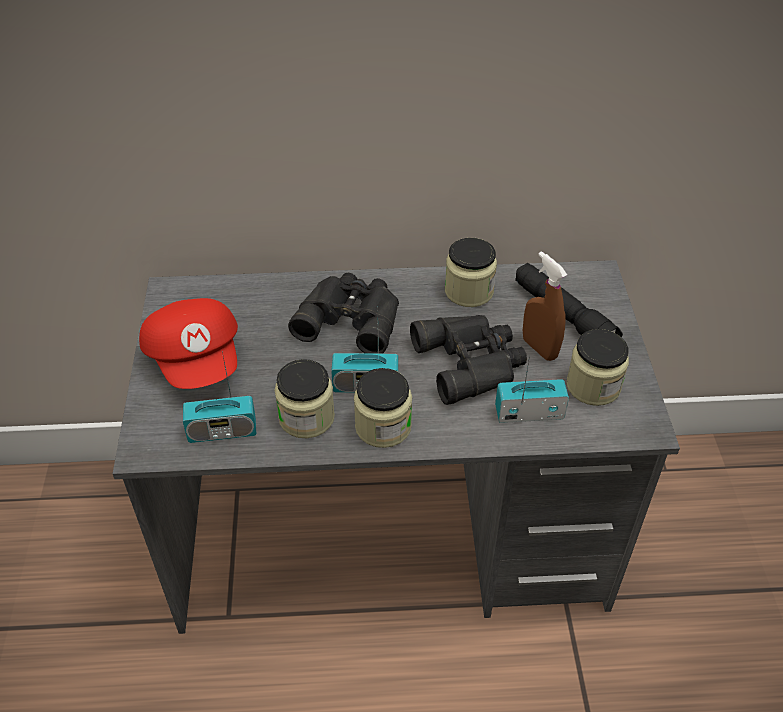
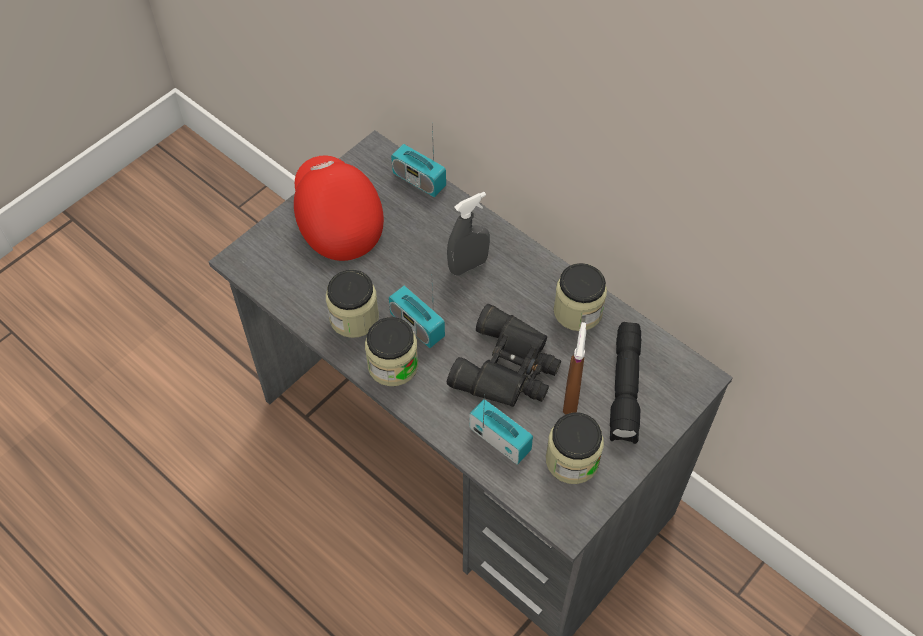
camera: 45 degrees right, 10 degrees up
red cap [139,298,238,389] -> red cap turned 135 degrees clockwise [294,155,384,261]
radio [183,352,256,443] -> radio moved to [391,124,446,197]
black binoculars [288,273,399,354] -> grey spray bottle [447,192,490,276]

